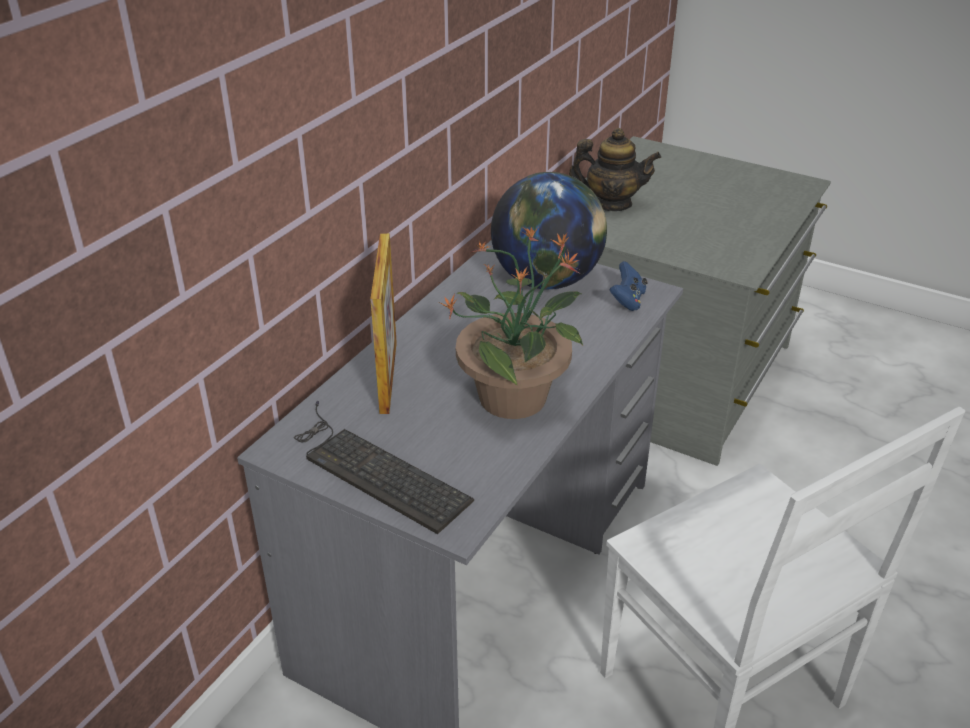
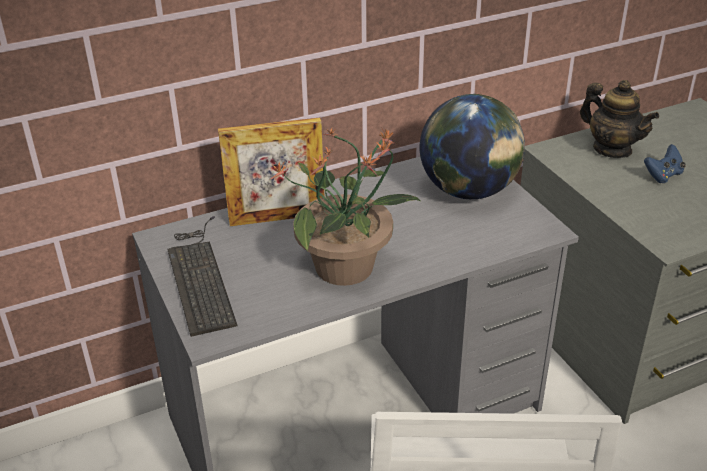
camera: 35 degrees right, 0 degrees up
picture frame [370,233,397,414] -> picture frame turned 45 degrees clockwise [218,118,324,226]
blue game controller [610,261,648,311] -> blue game controller moved to [644,144,686,183]

